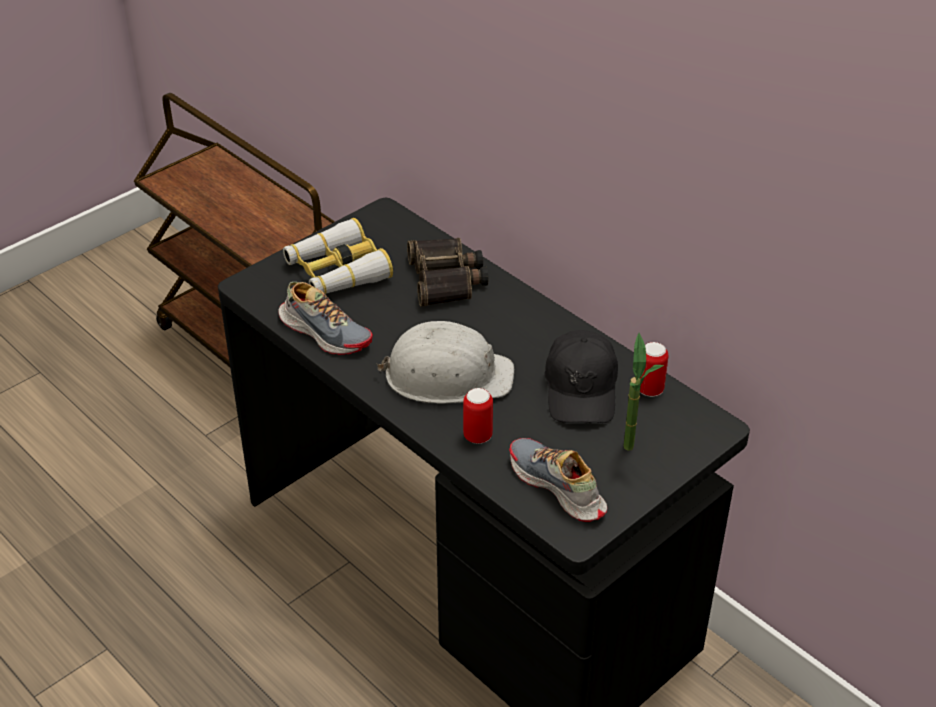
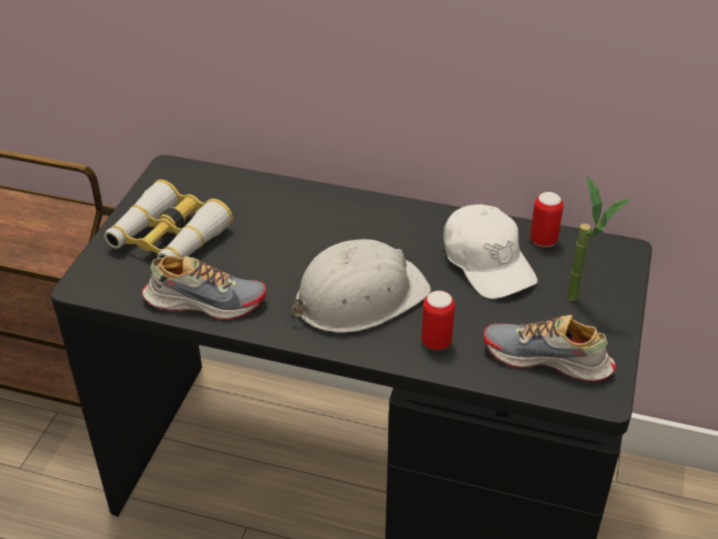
camera: 30 degrees left, 0 degrees up
binoculars [407,238,488,307] -> none
black cap [545,330,618,423] -> white cap [443,204,538,299]

